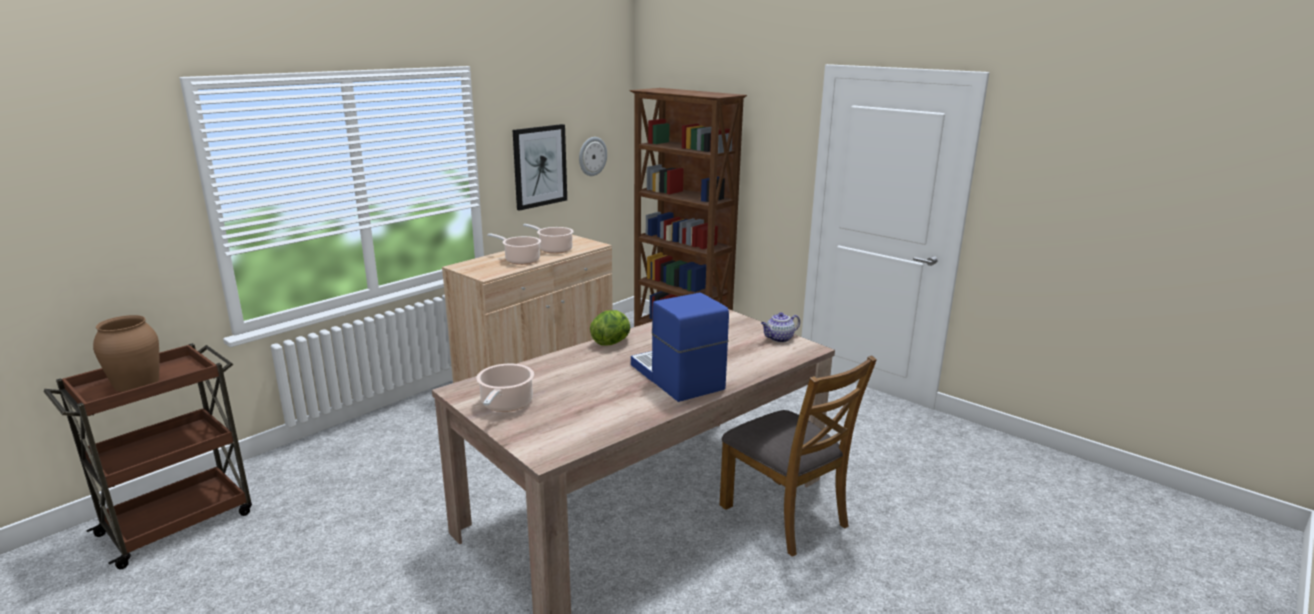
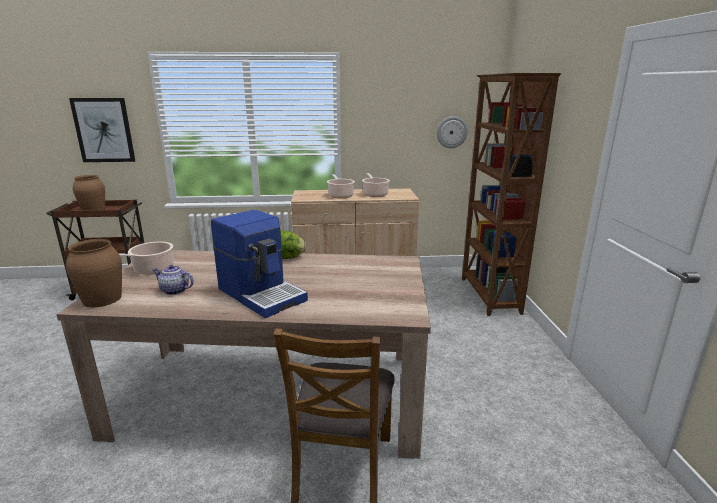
camera: 45 degrees right, 0 degrees up
picture [513,124,567,211] -> picture moved to [69,98,135,162]
coffee machine [631,293,729,402] -> coffee machine turned 120 degrees clockwise [211,210,308,318]
teapot [761,312,800,343] -> teapot moved to [153,265,194,295]
none -> brown vase [66,239,122,307]

